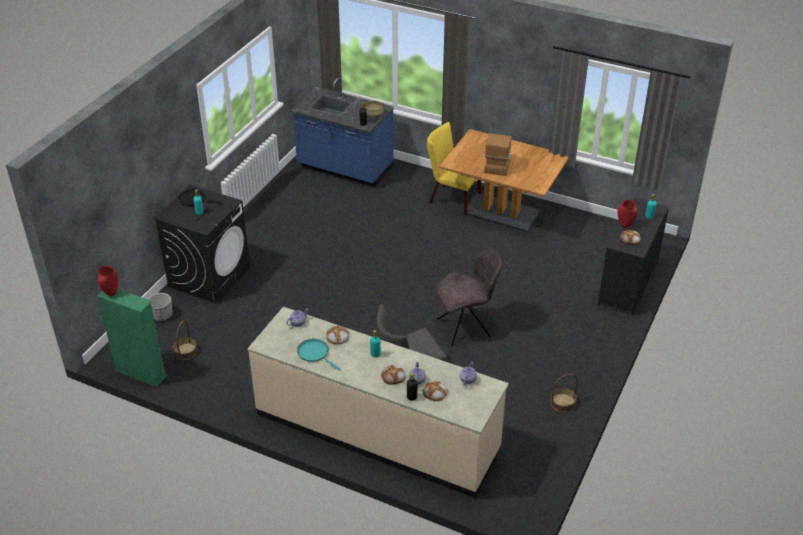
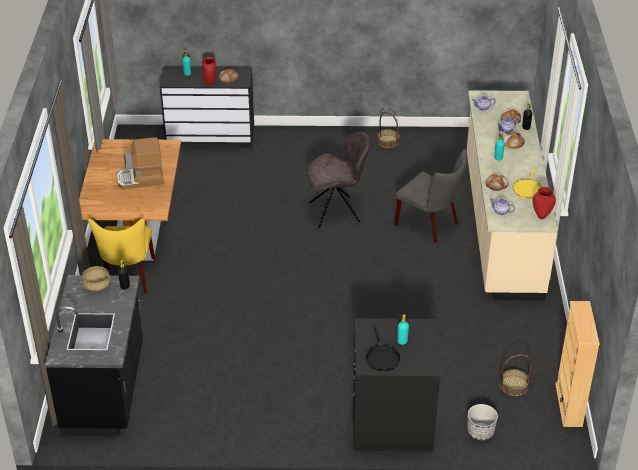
camera: 115 degrees left, 0 degrees up
green bookcase [97,289,167,387] -> beige bookcase [555,301,600,427]
red vase [98,265,118,296] -> red vase moved to [532,187,556,219]
blue counter [291,78,394,187] -> black counter [45,275,143,436]
turquoise frying pan [297,339,340,370] -> yellow frying pan [513,168,542,199]
grey chair [436,249,502,346] -> grey chair turned 120 degrees clockwise [306,132,371,228]

